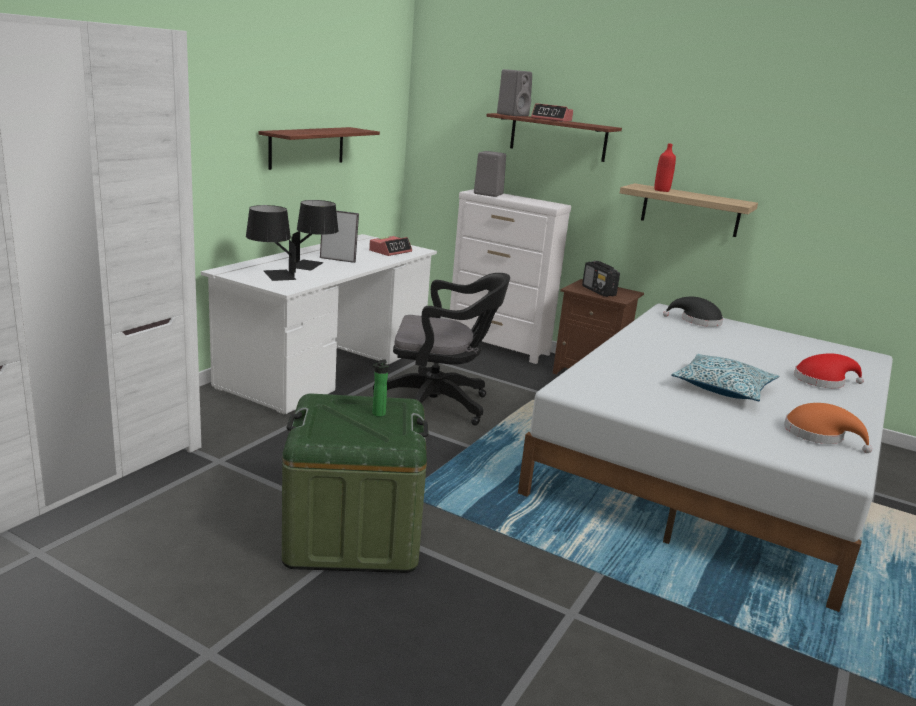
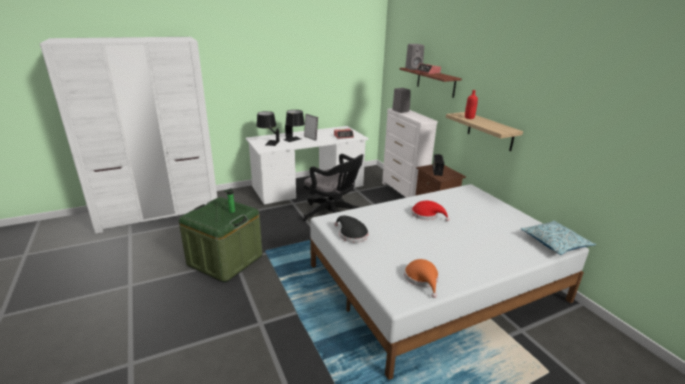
camera: 35 degrees right, 5 degrees up
shelf [258,127,380,170] -> none
black hat [663,297,723,327] -> black hat moved to [334,216,368,243]
pillow [671,354,779,401] -> pillow moved to [521,221,596,255]
red hat [794,353,864,389] -> red hat moved to [411,201,449,222]

